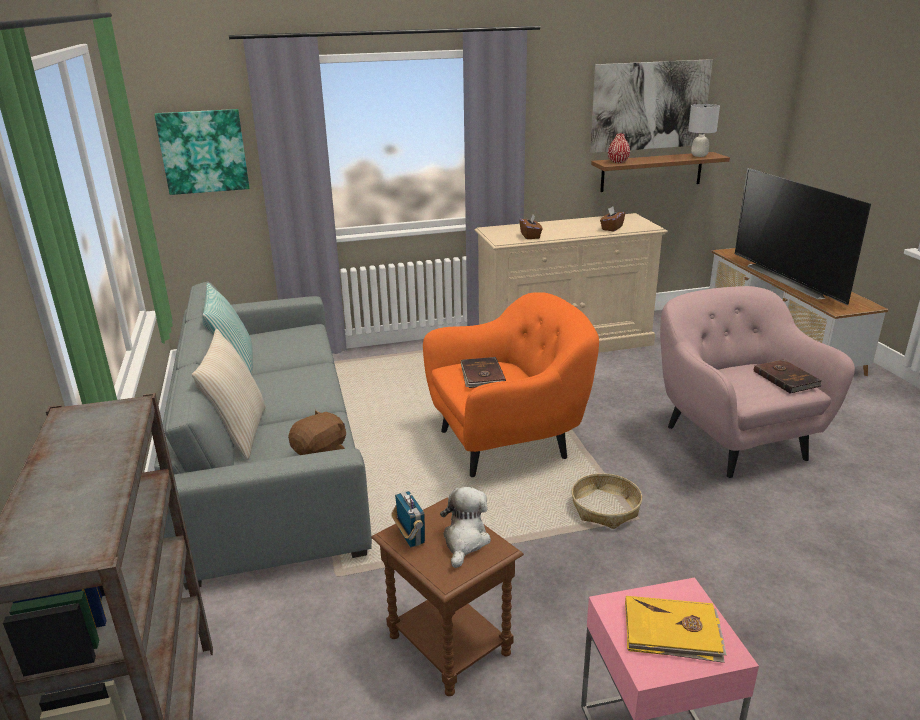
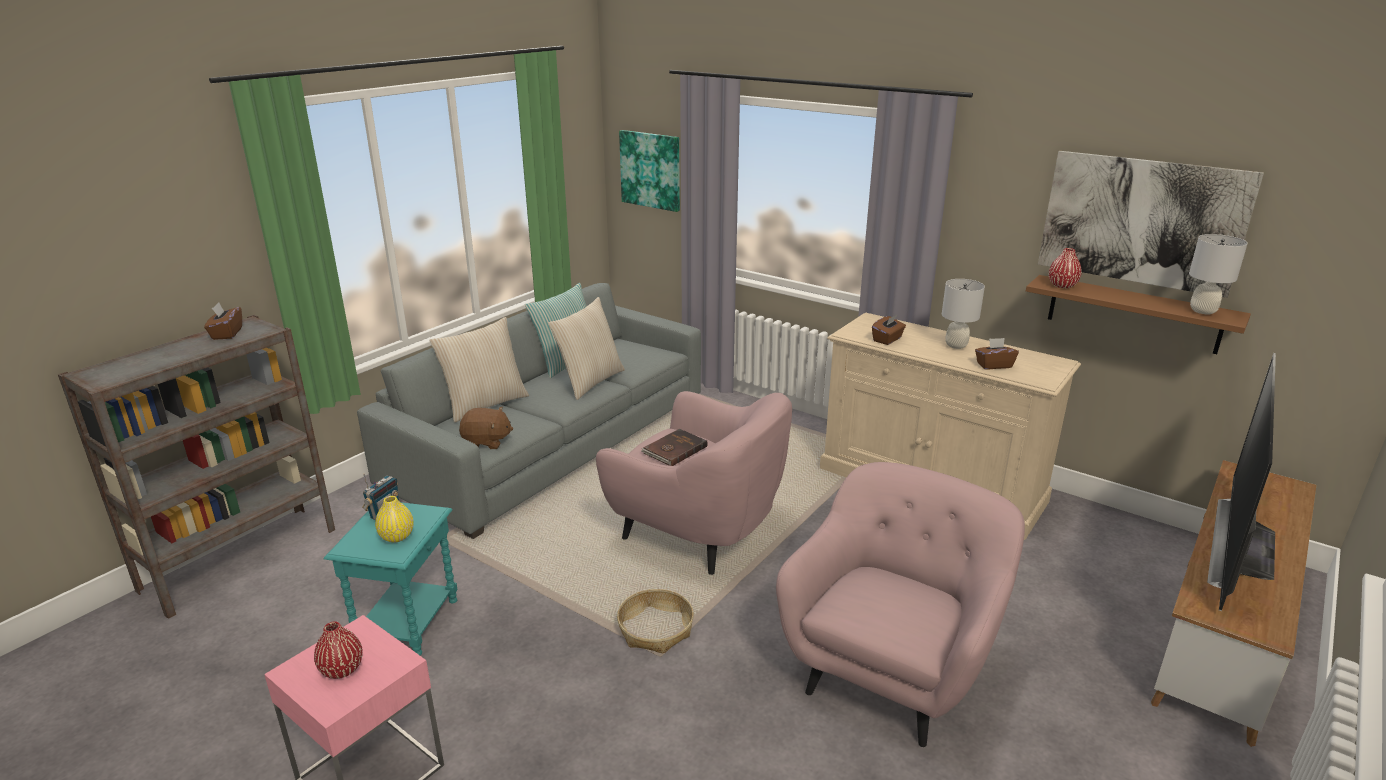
camera: 50 degrees right, 0 degrees up
brown side table [371,498,524,696] -> turquoise side table [324,502,457,655]
orange armchair [423,292,599,477] -> pink armchair [596,391,792,575]
plush toy [440,487,491,568] -> yellow vase [375,496,414,542]
yellow book [625,596,727,663] -> red vase [314,621,363,679]
brown book [754,359,822,394] -> none
none -> brown tissue box [204,302,242,340]
none -> beige pillow [548,297,625,400]
none -> grey table lamp [942,279,985,349]

